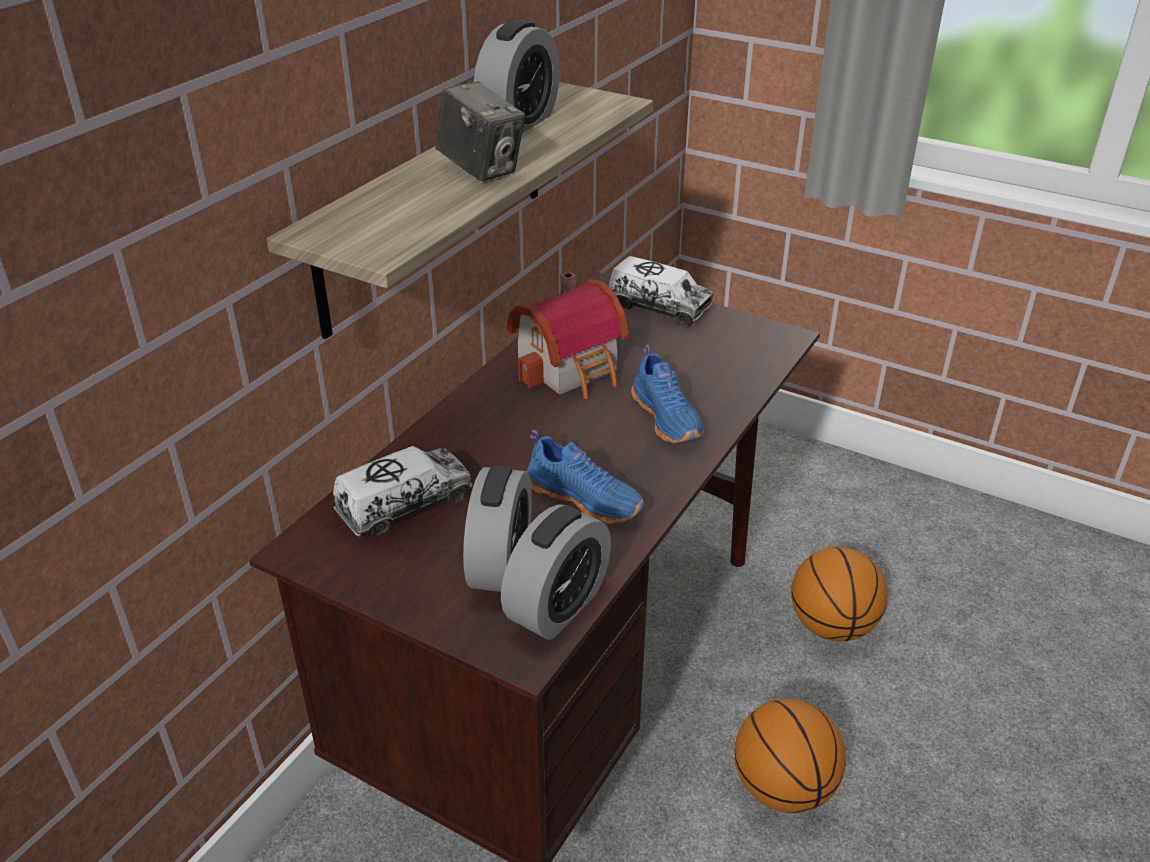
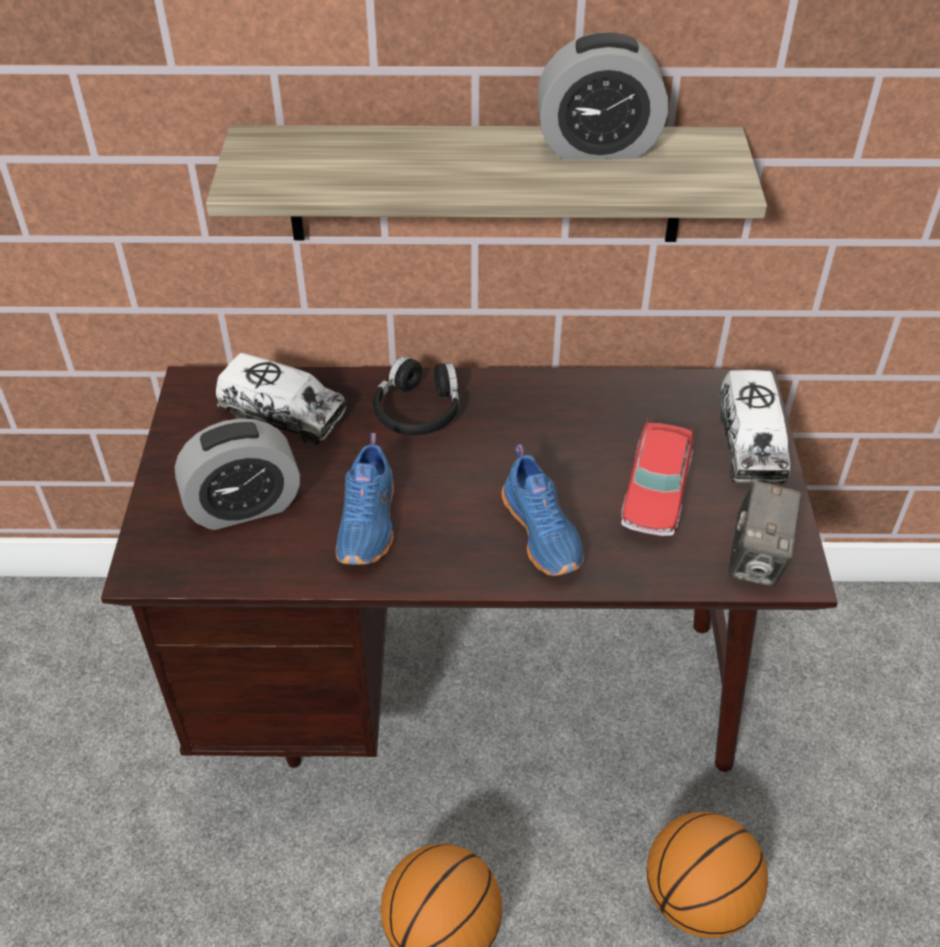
camera: 60 degrees right, 10 degrees up
camera [435,81,525,181] -> camera moved to [728,481,802,587]
alarm clock [501,504,611,640] -> none
toy house [506,271,629,399] -> none
blue shoe [631,345,704,443] -> blue shoe turned 60 degrees counterclockwise [502,444,584,576]
none -> black headphones [373,356,459,435]
none -> toy car [621,419,694,536]

